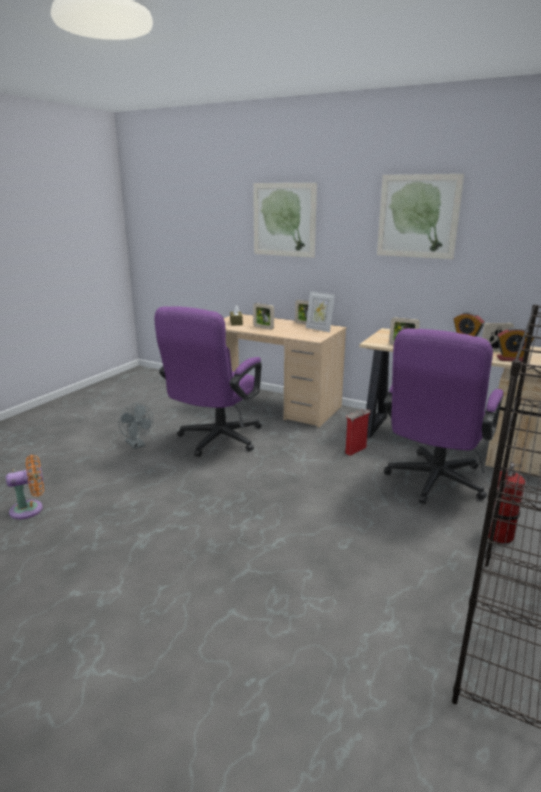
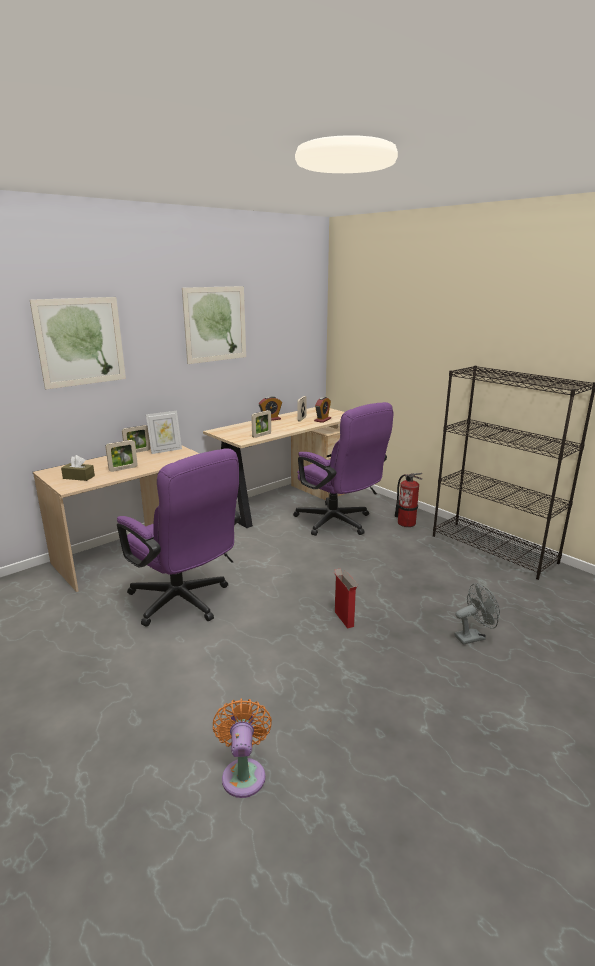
camera: 70 degrees left, 0 degrees up
grey fan [118,403,153,449] -> grey fan moved to [454,583,500,645]
cardboard box [345,409,371,456] -> cardboard box moved to [334,568,359,629]

